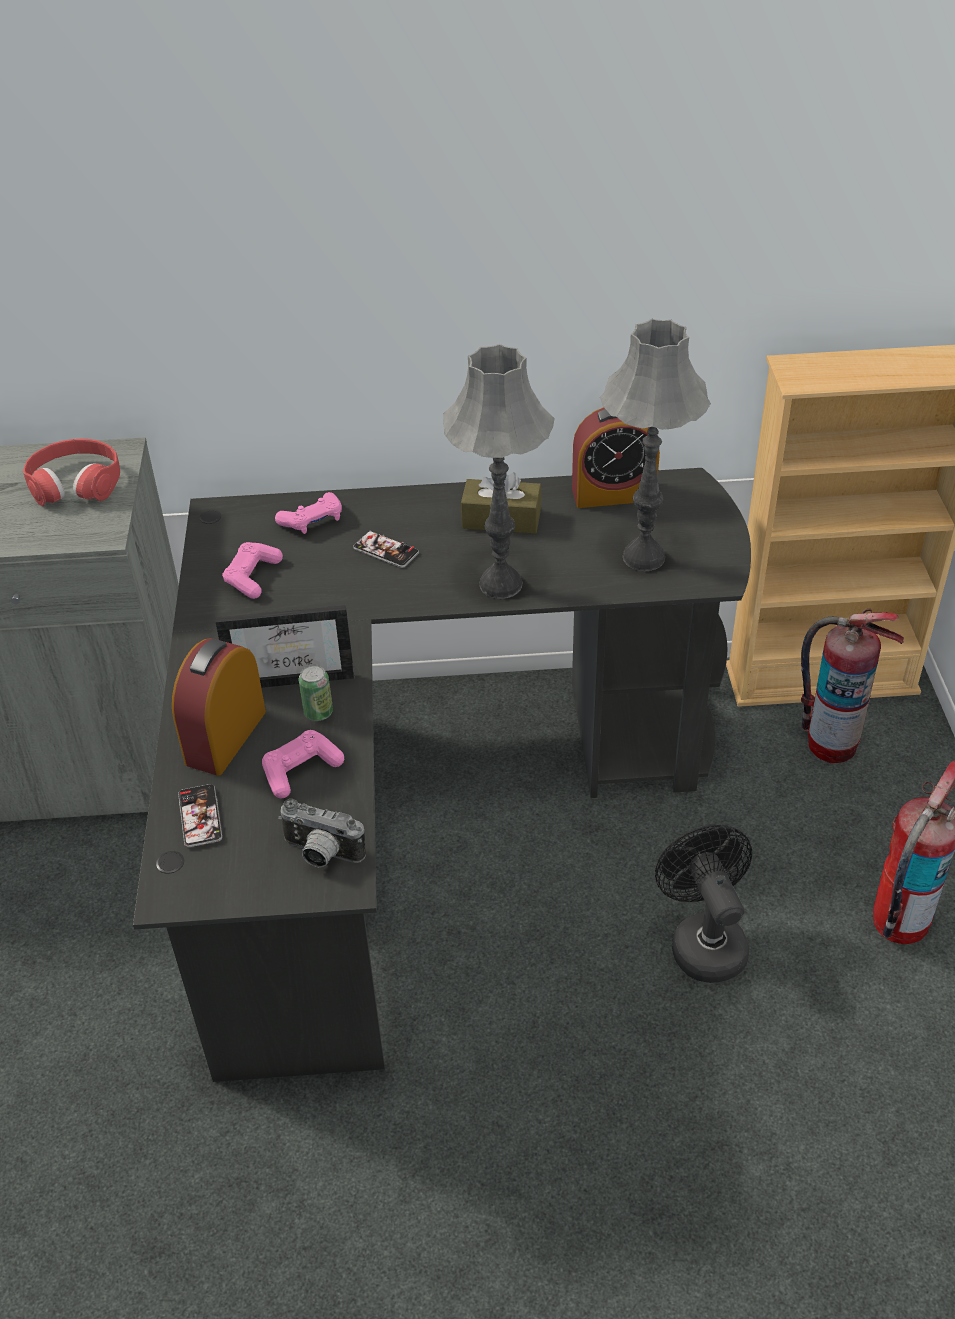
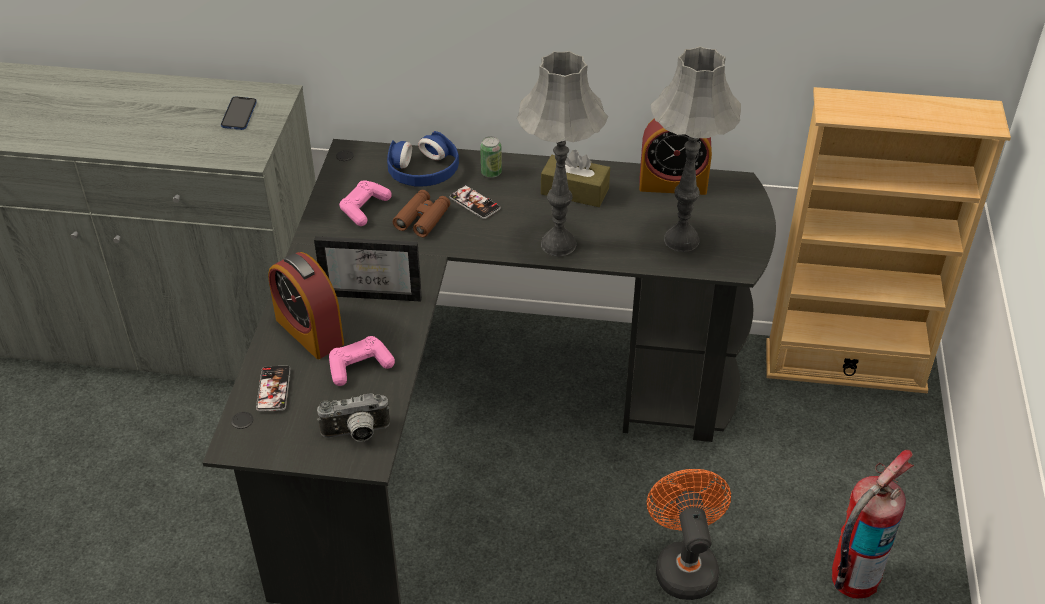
camera: 10 degrees right, 0 degrees up
red headphones [23,439,120,506] -> phone [221,96,257,130]
alarm clock [172,638,266,776] -> alarm clock turned 75 degrees counterclockwise [268,252,344,359]
pink game controller [275,492,342,534] -> blue headphones [387,131,459,187]
camera [278,799,366,868] -> camera turned 45 degrees counterclockwise [317,393,390,442]
can [299,664,333,721] -> can moved to [480,136,502,178]
black fan [655,825,752,983] -> orange fan [647,469,731,600]
fire extinguisher [801,609,904,764] -> none
none -> brown binoculars [393,190,450,237]

